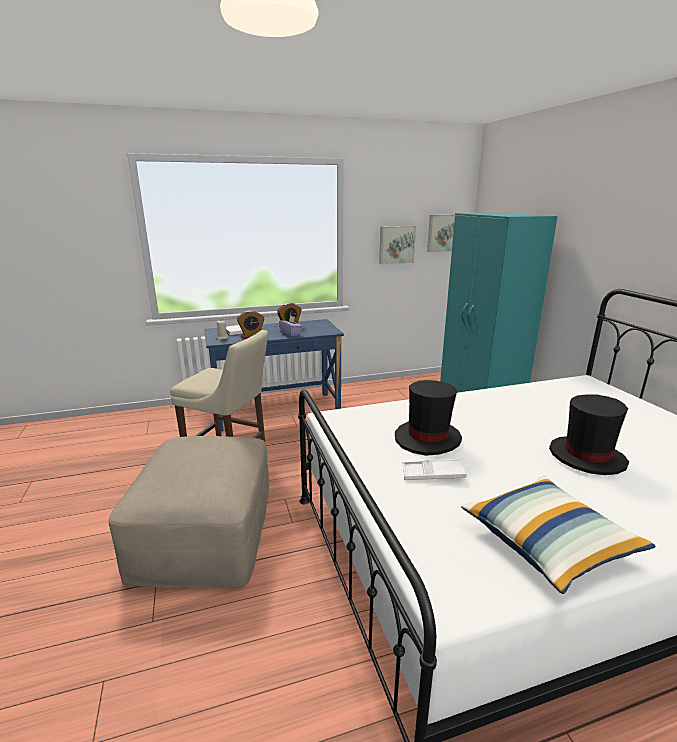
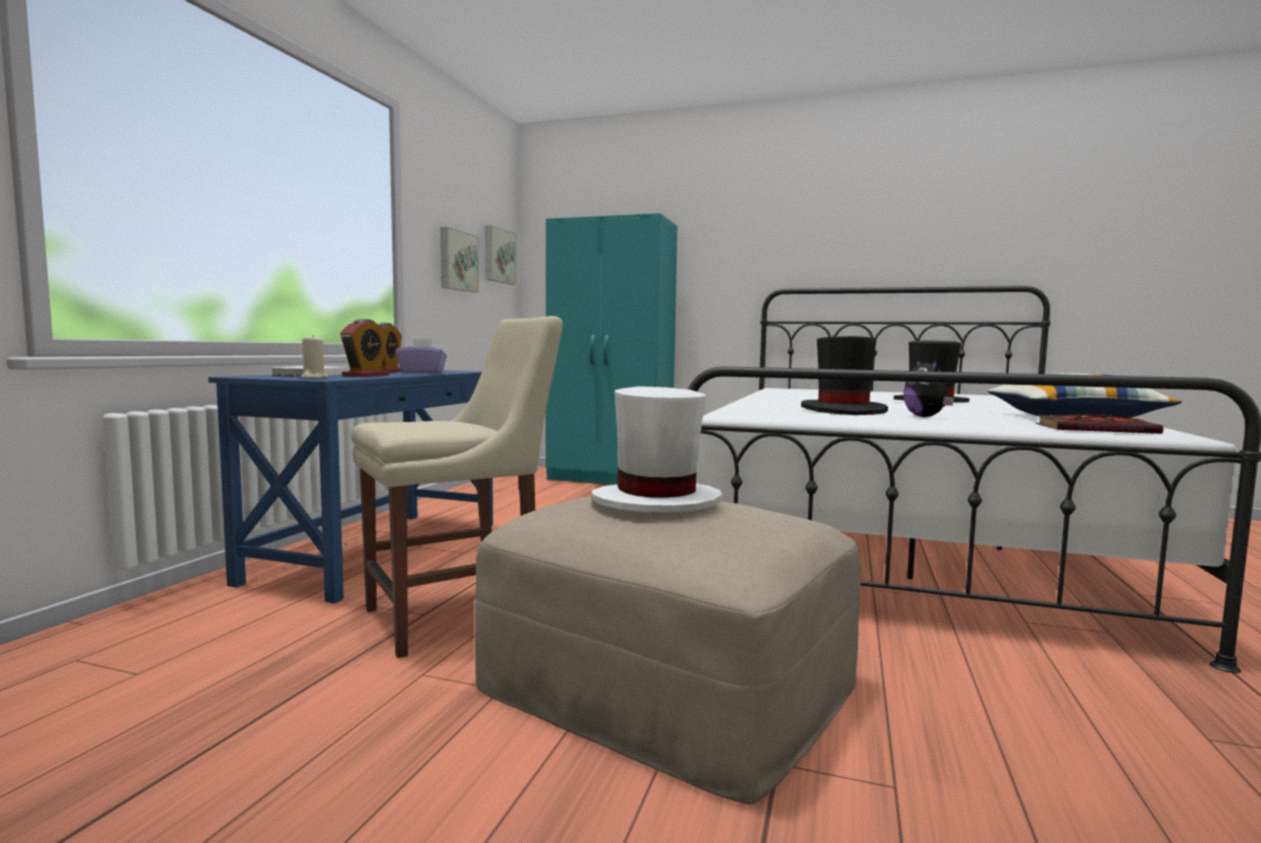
camera: 55 degrees left, 15 degrees down
white tray [402,459,467,480] -> plush toy [903,358,954,417]
none -> white hat [592,386,722,512]
none -> book [1036,413,1164,434]

